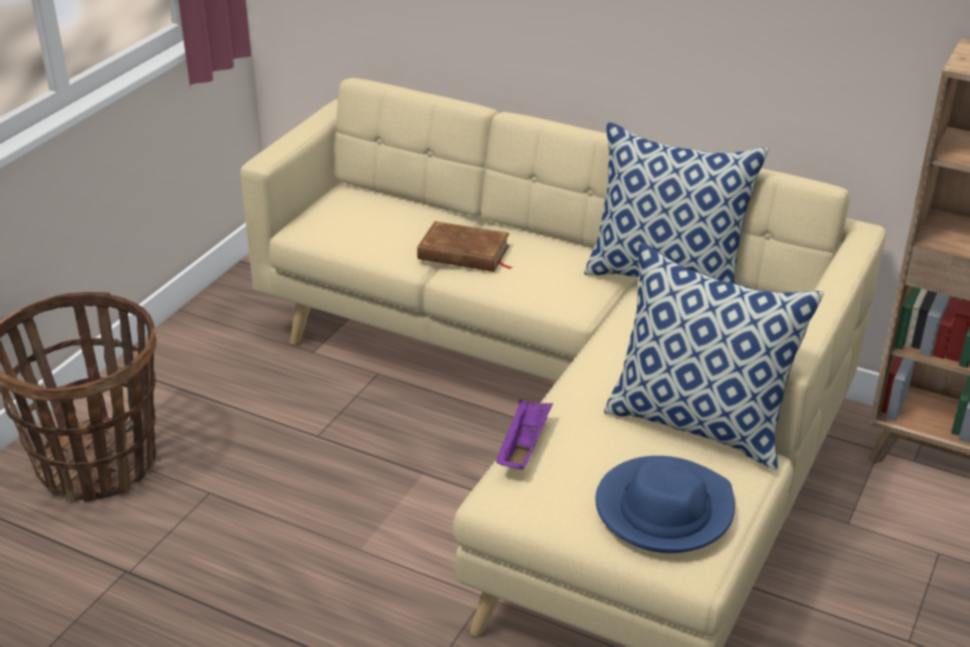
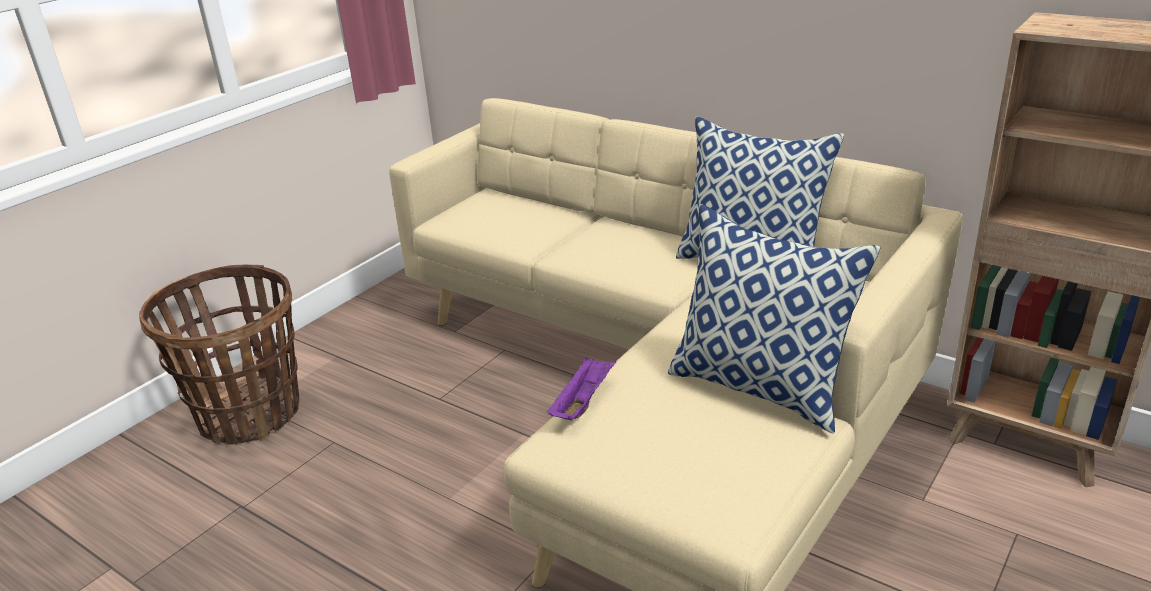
camera: 10 degrees right, 5 degrees down
brown book [417,221,513,272] -> none
blue hat [595,456,735,553] -> none

